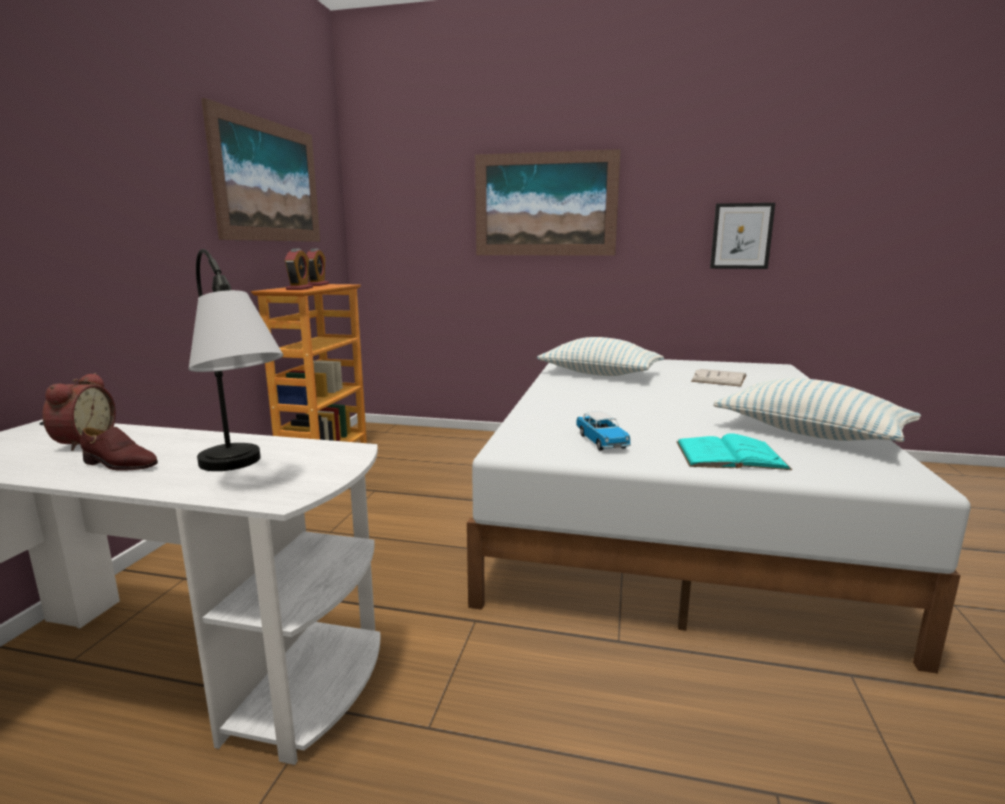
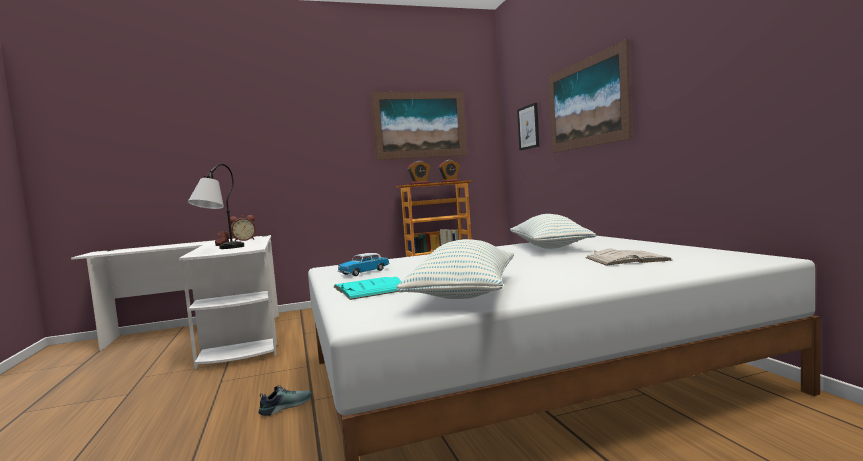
camera: 60 degrees right, 10 degrees down
picture [710,203,775,269] -> picture moved to [517,103,539,151]
none -> shoe [258,385,311,416]

